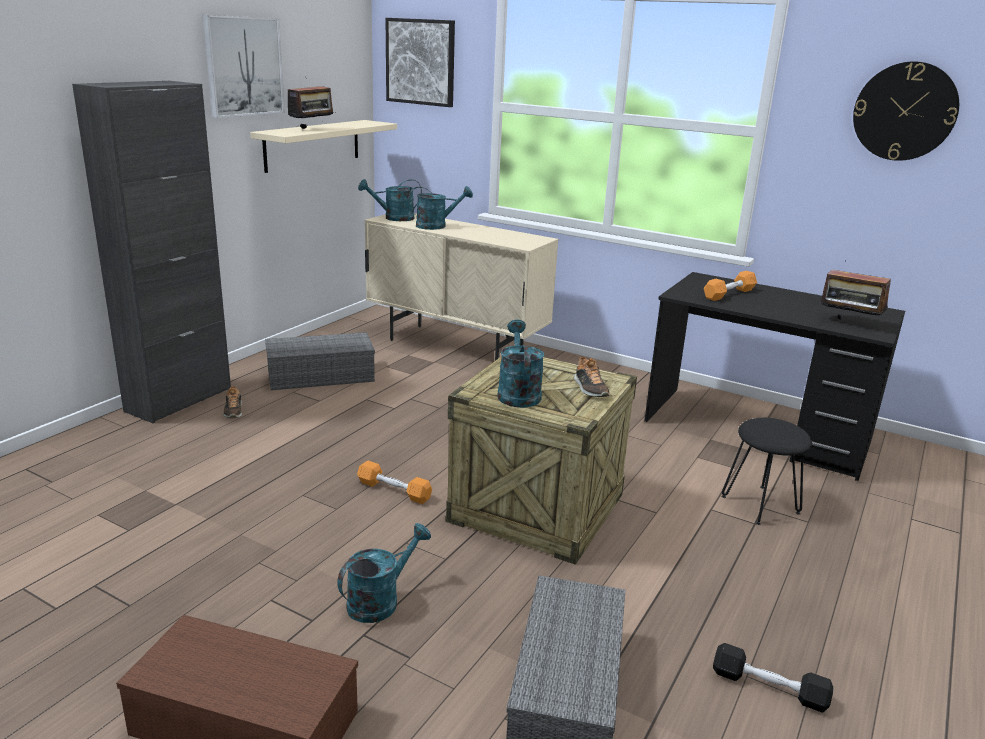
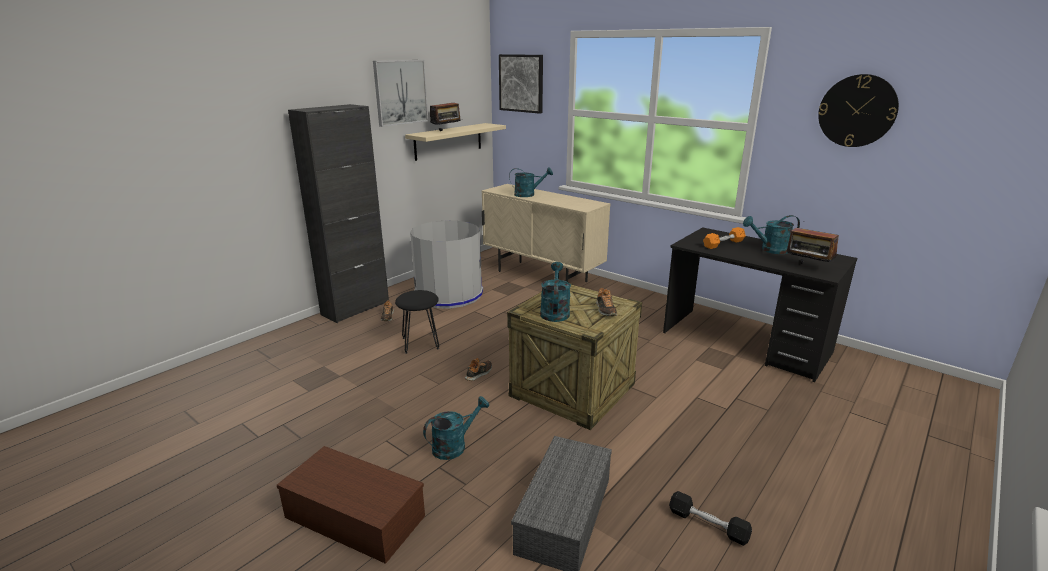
camera: 10 degrees right, 0 degrees up
grey storage box [265,332,375,390] -> grey trash can [410,221,483,309]
orange dumbbell [357,461,432,504] -> shoe [465,358,492,381]
turquoise watering can [358,179,422,221] -> turquoise watering can moved to [743,215,800,254]
black stool [721,418,812,525] -> black stool moved to [395,290,440,354]

